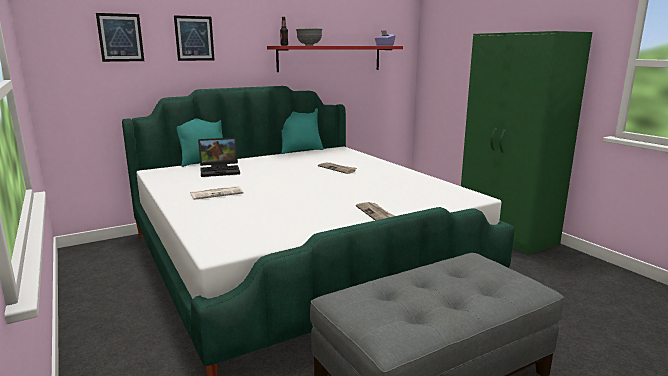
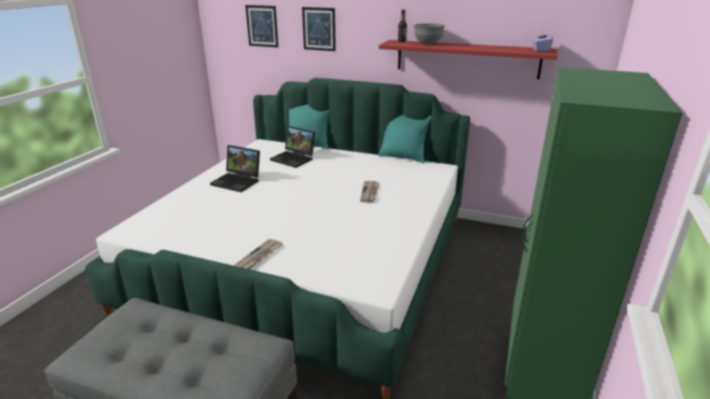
camera: 50 degrees right, 10 degrees up
newspaper [190,186,244,200] -> laptop [210,145,260,192]

